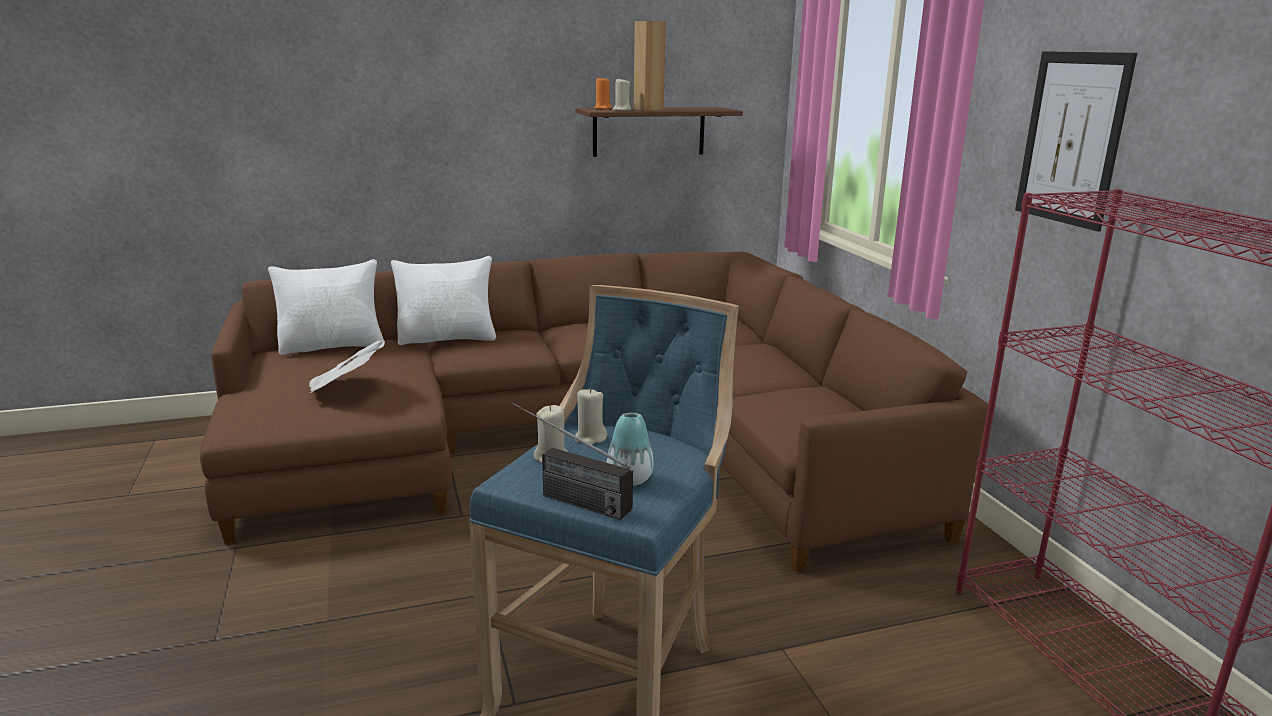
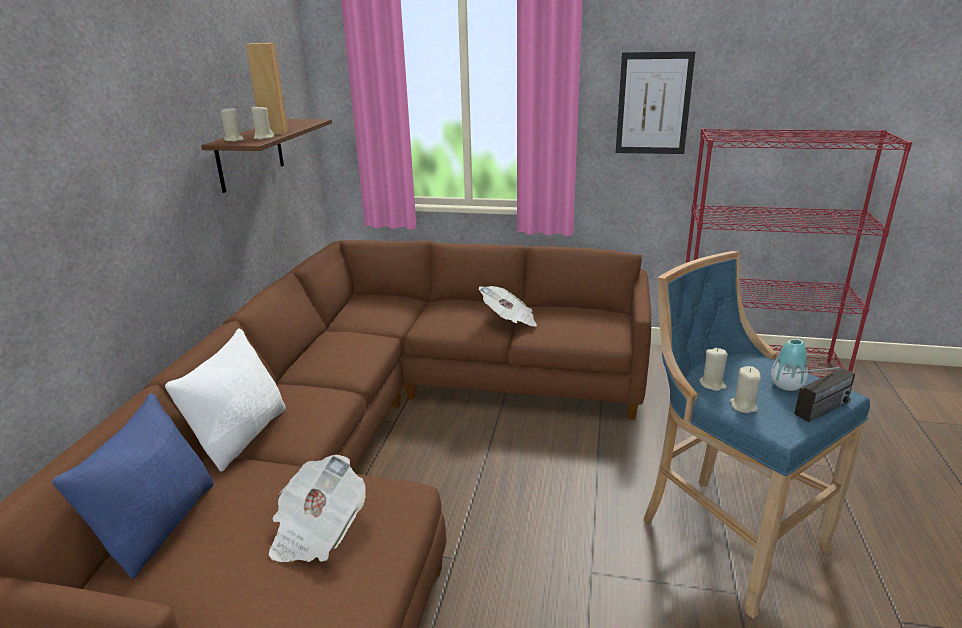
camera: 60 degrees left, 5 degrees up
white pillow [268,259,384,355] -> blue pillow [52,393,214,578]
orange candle [594,77,612,109] -> beige candle [221,106,244,142]
none -> newspaper [479,286,537,327]

